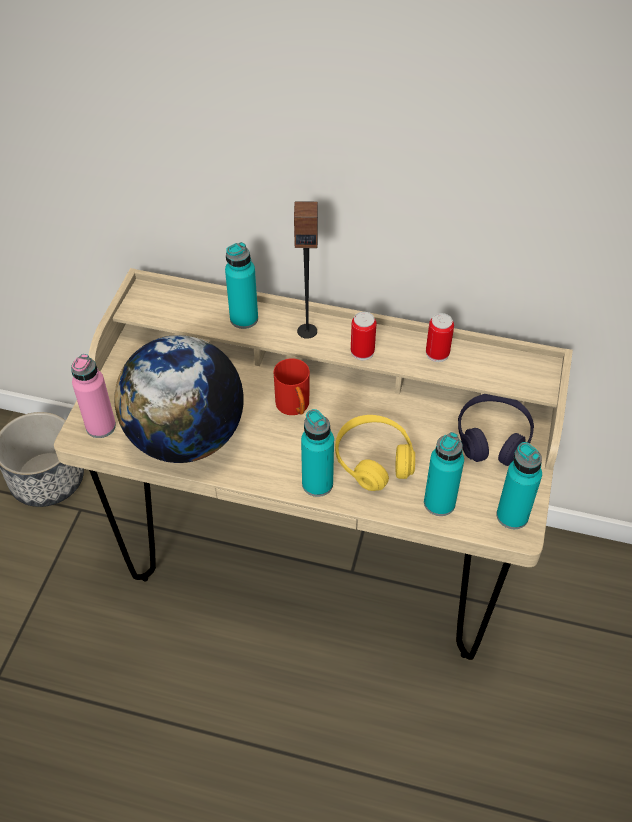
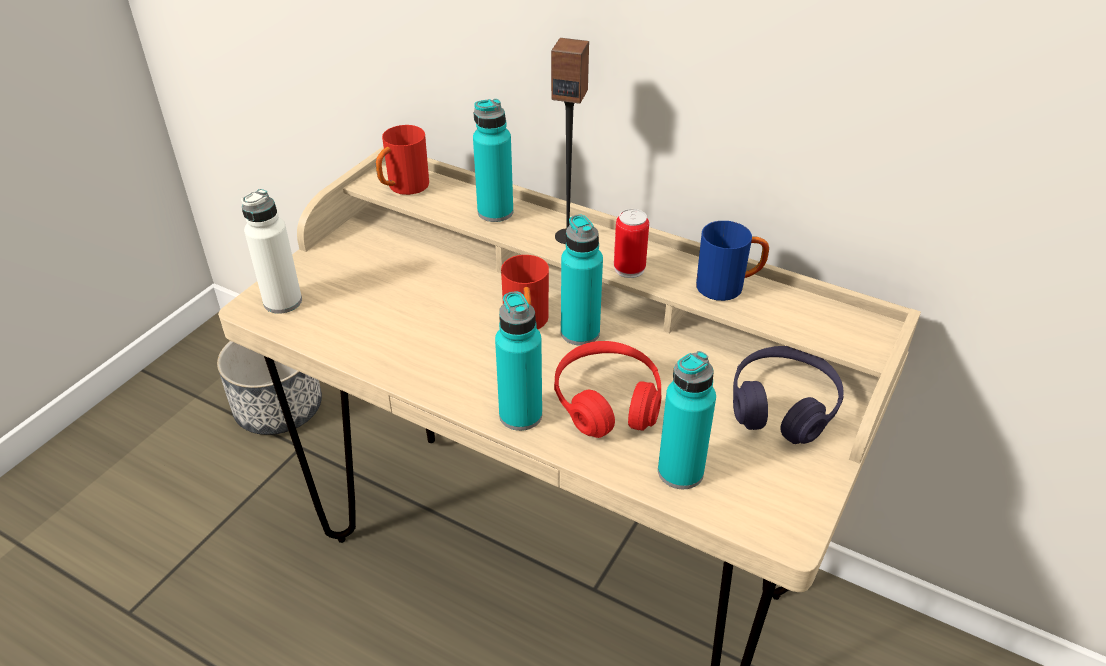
camera: 15 degrees right, 10 degrees down
pink bottle [71,354,116,438] -> white bottle [241,189,302,314]
globe [114,335,244,463] -> none
yellow headphones [335,415,415,491] -> red headphones [554,341,662,438]
can [426,313,454,362] -> blue mug [696,221,769,301]
turquoise bottle [496,442,542,529] -> turquoise bottle moved to [561,214,603,346]
none -> red mug [376,125,429,195]

